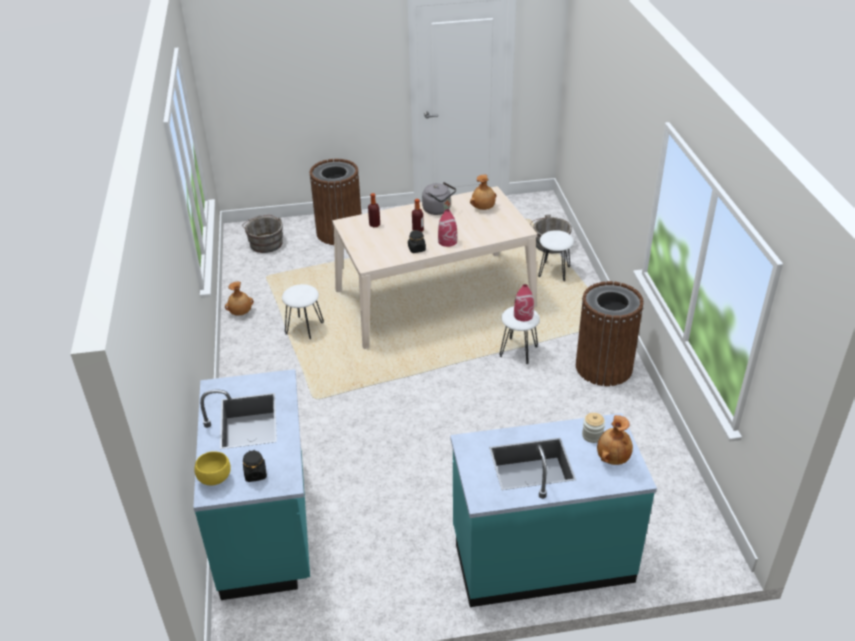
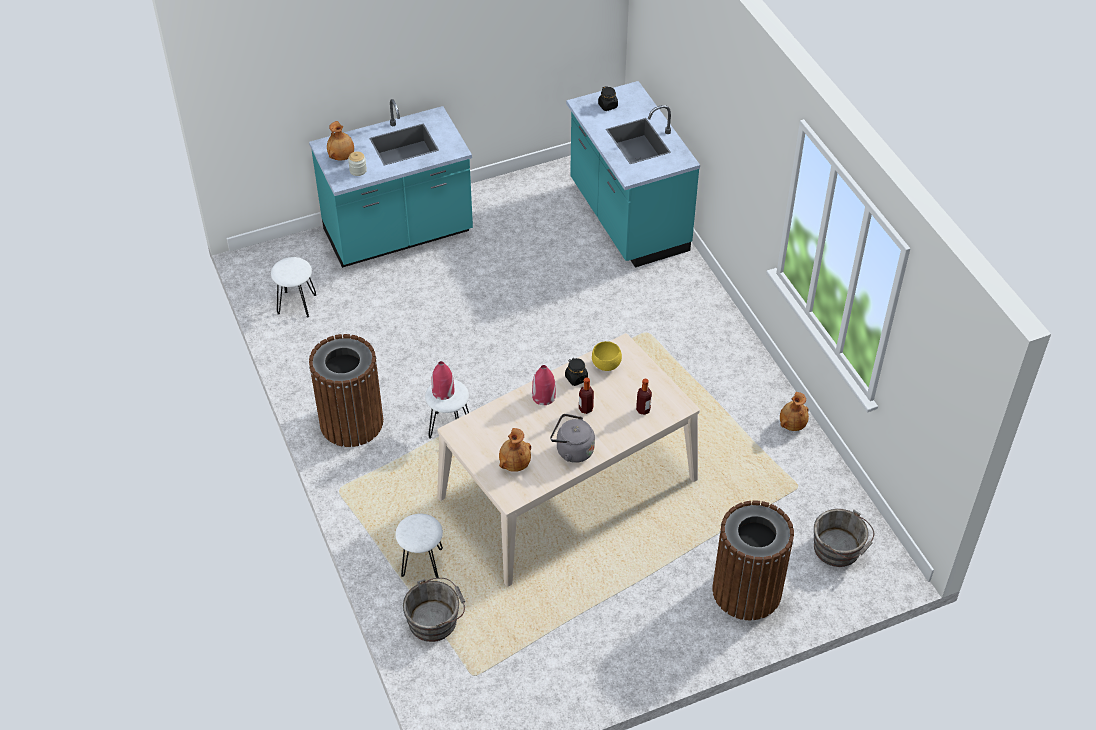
camera: 165 degrees right, 10 degrees up
yellow bowl [194,451,231,486] -> yellow bowl moved to [592,341,622,371]
white stool [282,284,324,339] -> white stool moved to [271,257,316,318]

